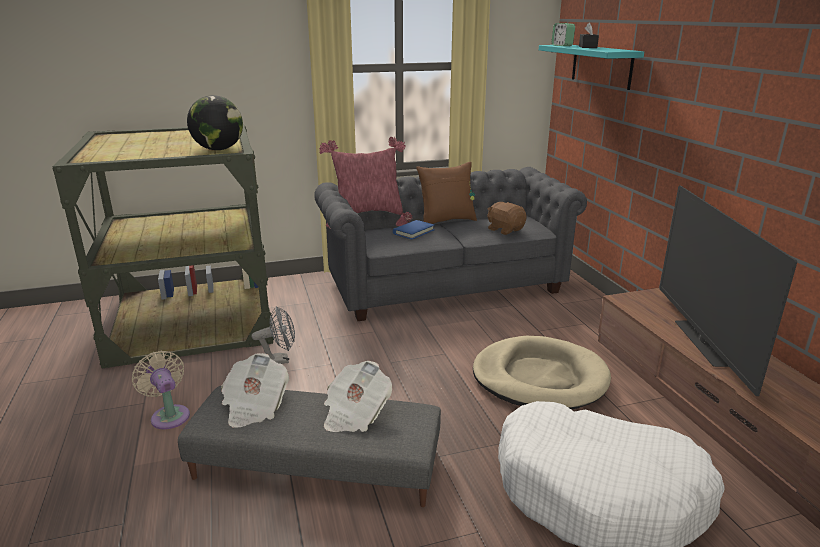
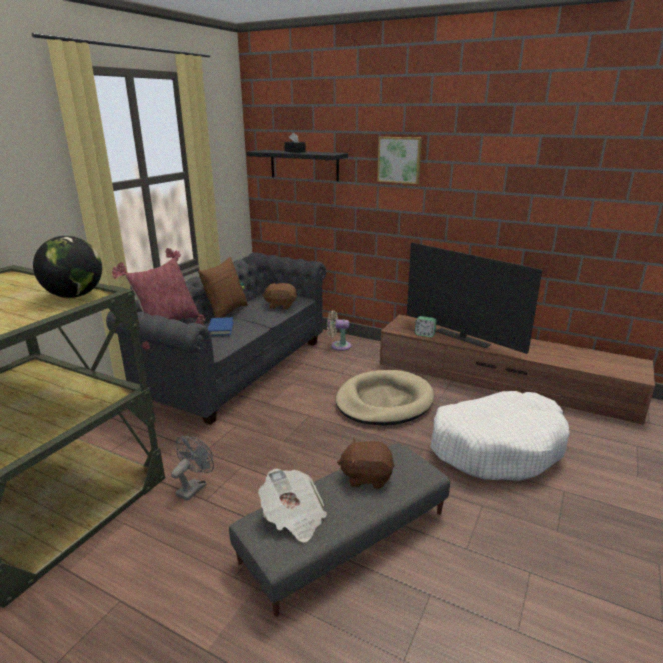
camera: 45 degrees left, 0 degrees up
beige fan [132,351,190,429] -> beige fan moved to [327,310,351,351]
newspaper [324,361,392,432] -> brown plush toy [337,438,395,489]
turquoise shelf [539,45,644,90] -> black shelf [246,150,348,182]
alarm clock [552,23,575,46] -> alarm clock moved to [415,316,437,337]
none -> picture [377,137,422,184]

